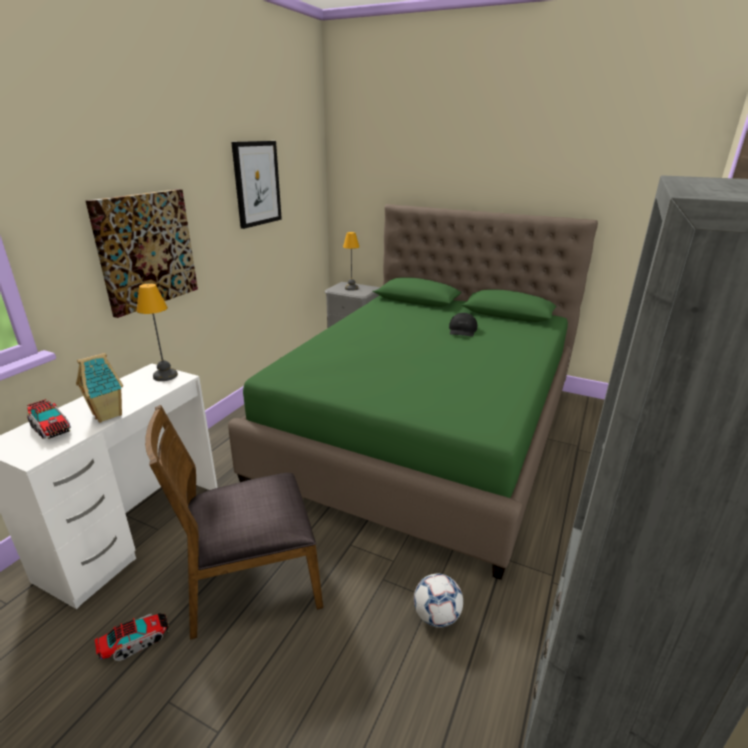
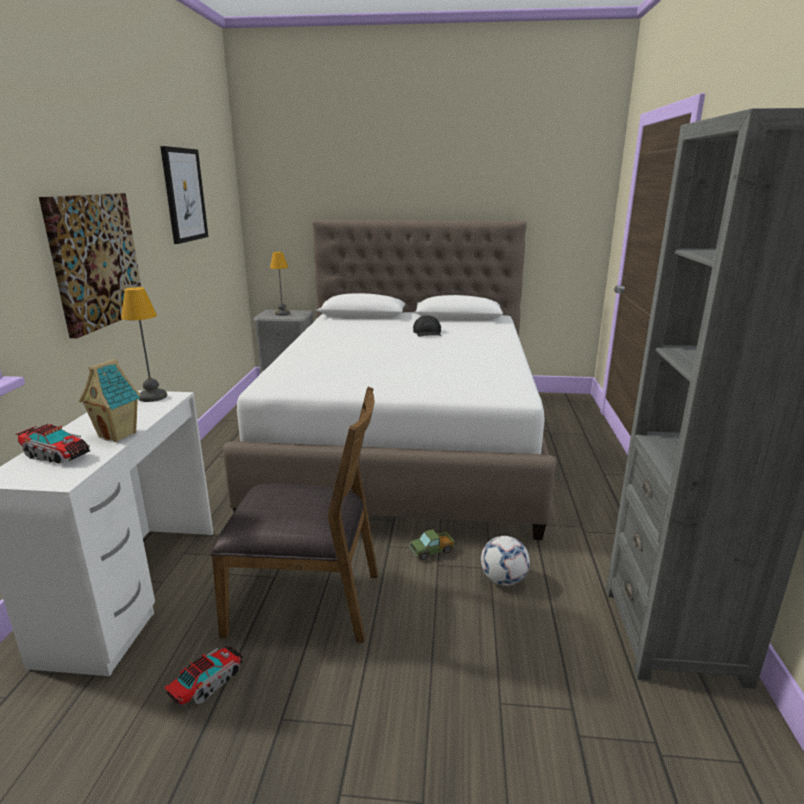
camera: 20 degrees left, 5 degrees down
brown chair [145,405,323,640] -> brown chair turned 135 degrees counterclockwise [211,387,378,643]
green bed [228,204,598,580] -> white bed [223,219,557,540]
none -> toy truck [409,529,455,560]

